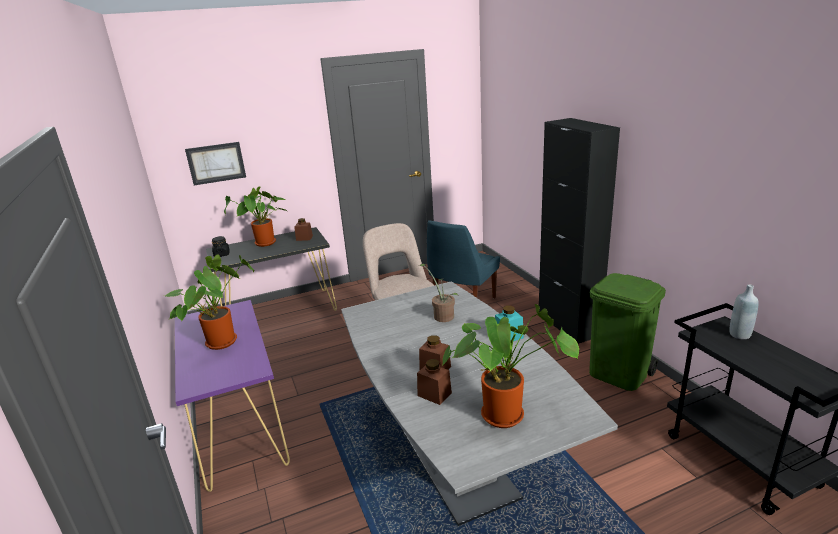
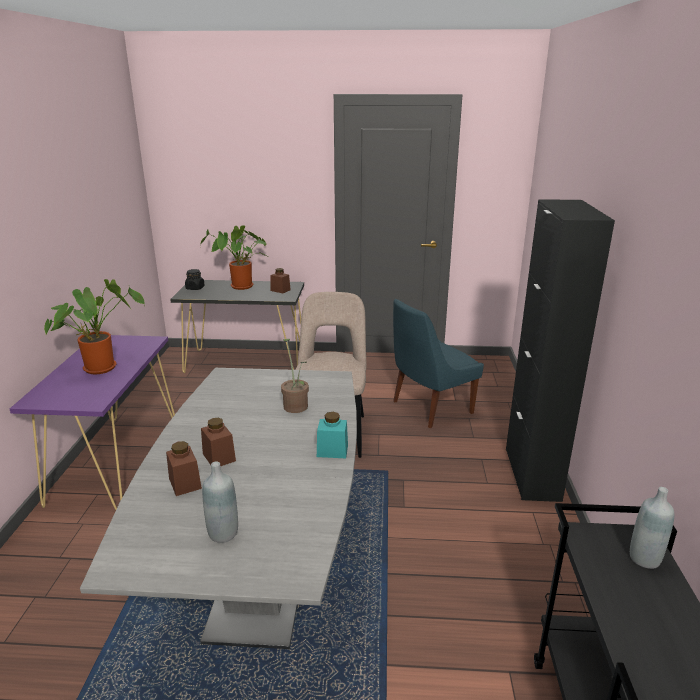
camera: 25 degrees right, 0 degrees up
picture [185,142,246,185] -> none
potted plant [442,304,579,428] -> grey bottle [202,461,238,543]
green trash can [589,273,666,391] -> none

